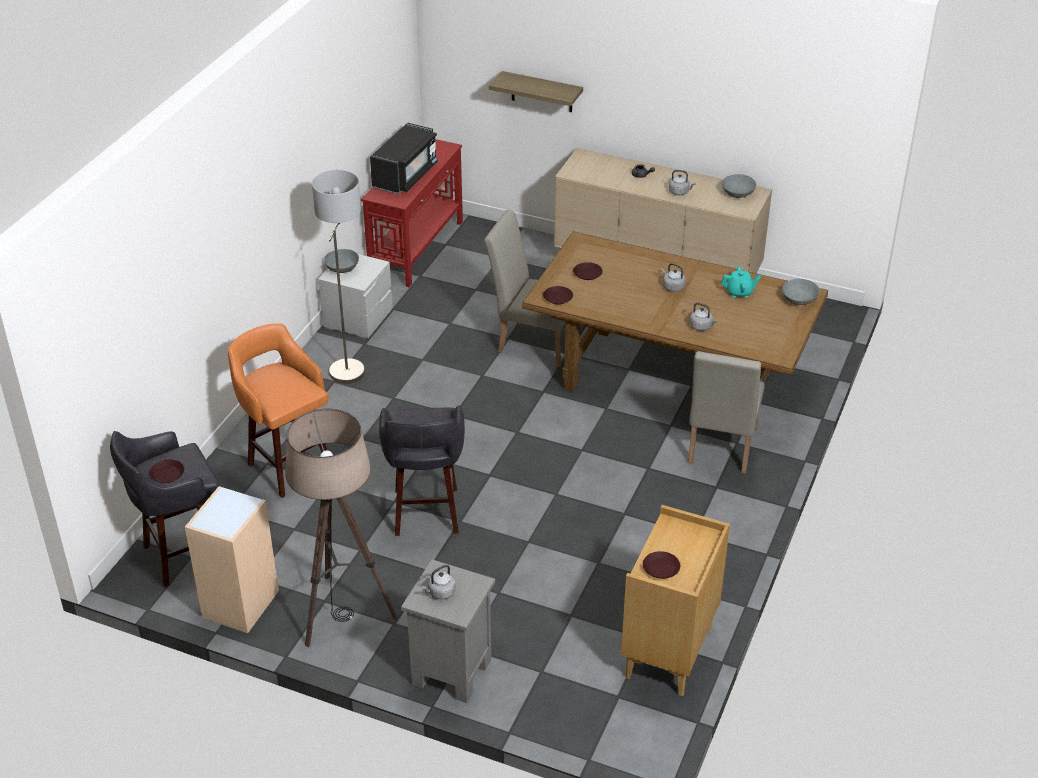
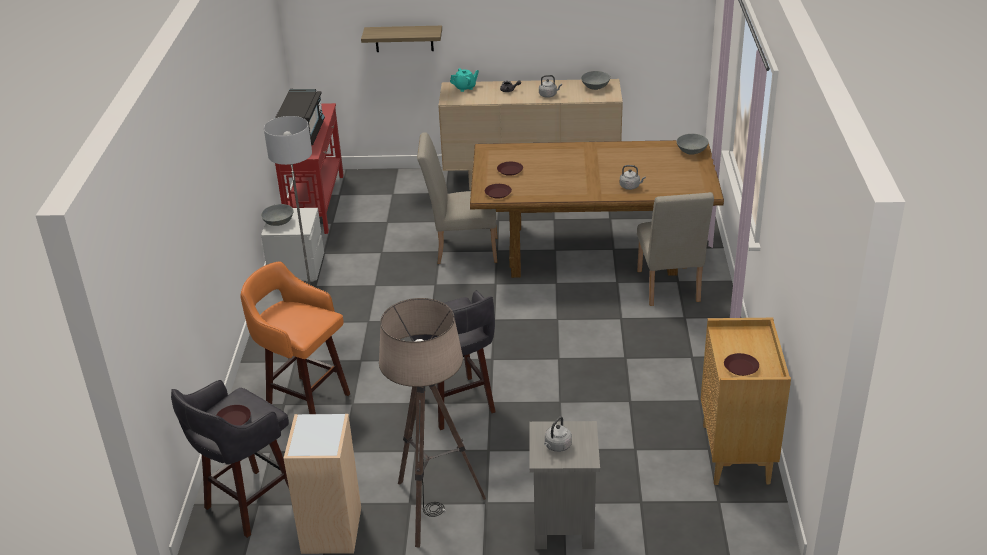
camera: 20 degrees left, 5 degrees down
grey kettle [661,263,686,292] -> none
turquoise teapot [721,266,761,298] -> turquoise teapot moved to [450,68,479,92]

